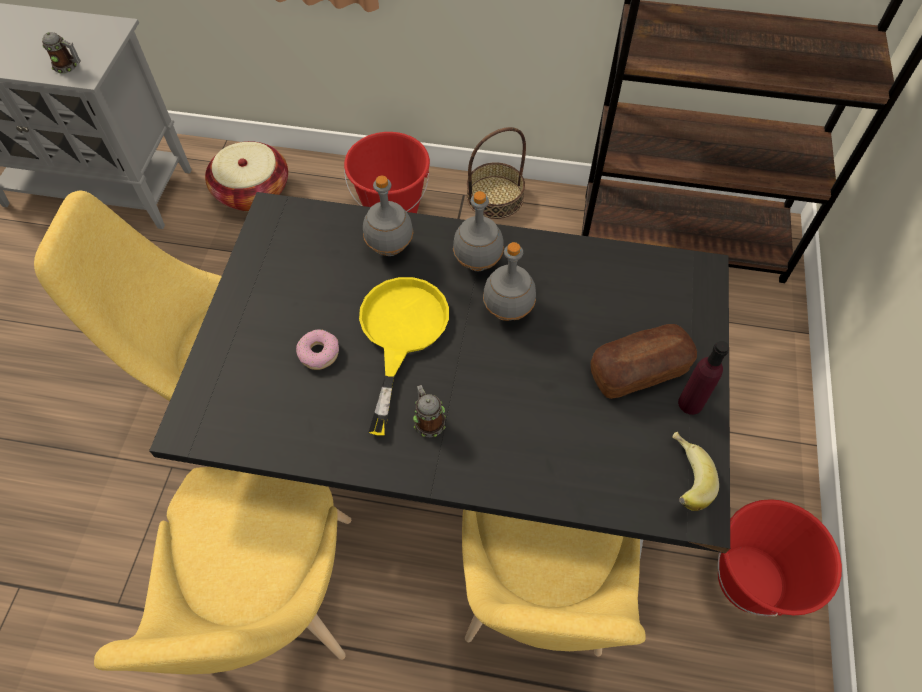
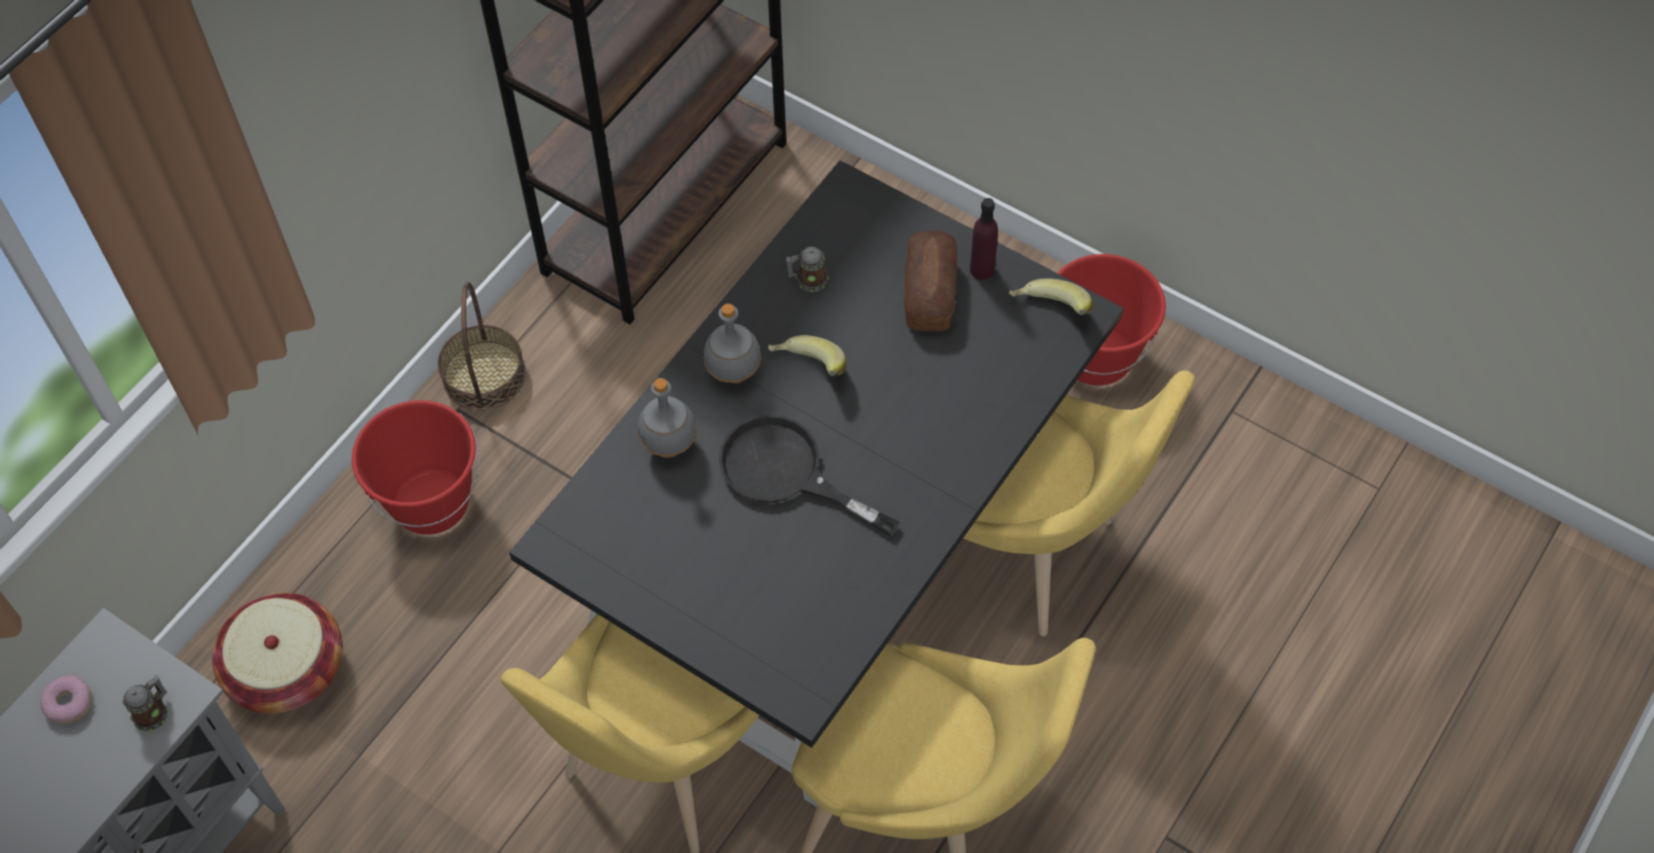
camera: 65 degrees left, 0 degrees up
donut [296,329,339,370] -> donut moved to [40,675,92,724]
yellow frying pan [359,277,449,435] -> black frying pan [719,414,900,536]
mug [413,385,446,438] -> mug moved to [786,247,829,292]
grey bottle [483,242,536,321] -> banana [768,335,846,376]

